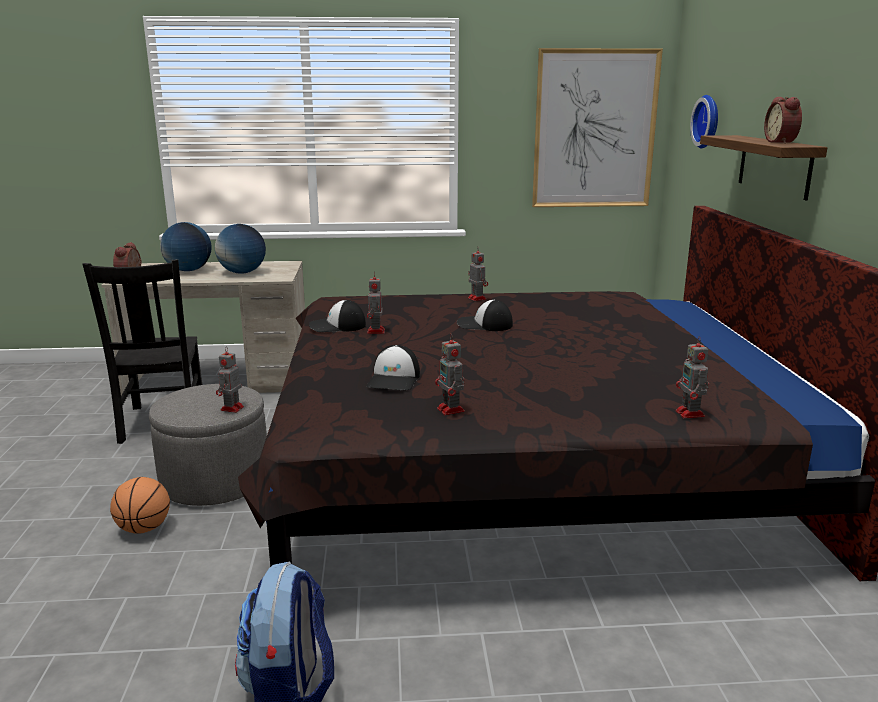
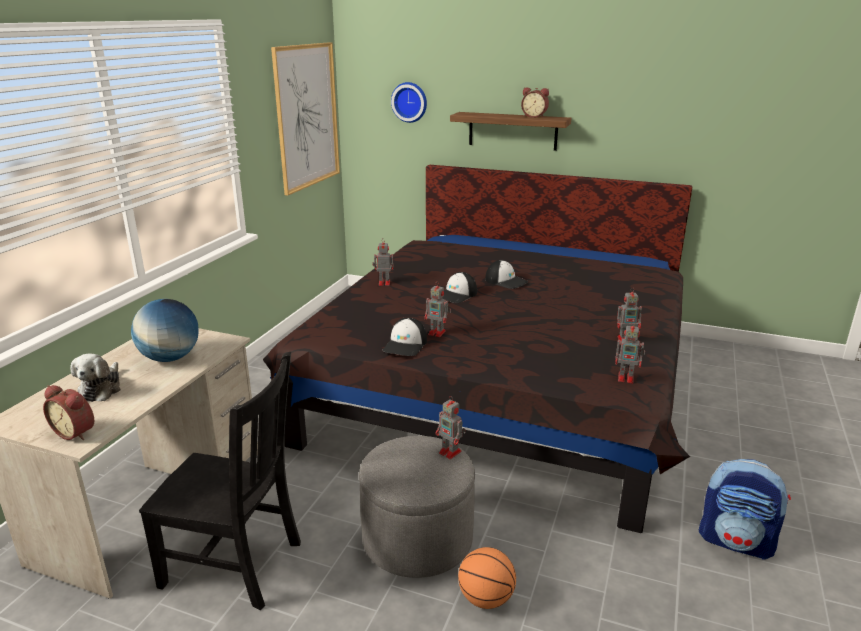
camera: 65 degrees left, 5 degrees up
globe [160,222,212,271] -> plush toy [70,353,121,402]
cap [366,345,420,390] -> cap moved to [485,260,528,289]
toy robot [676,336,709,418] -> toy robot moved to [615,321,645,383]

